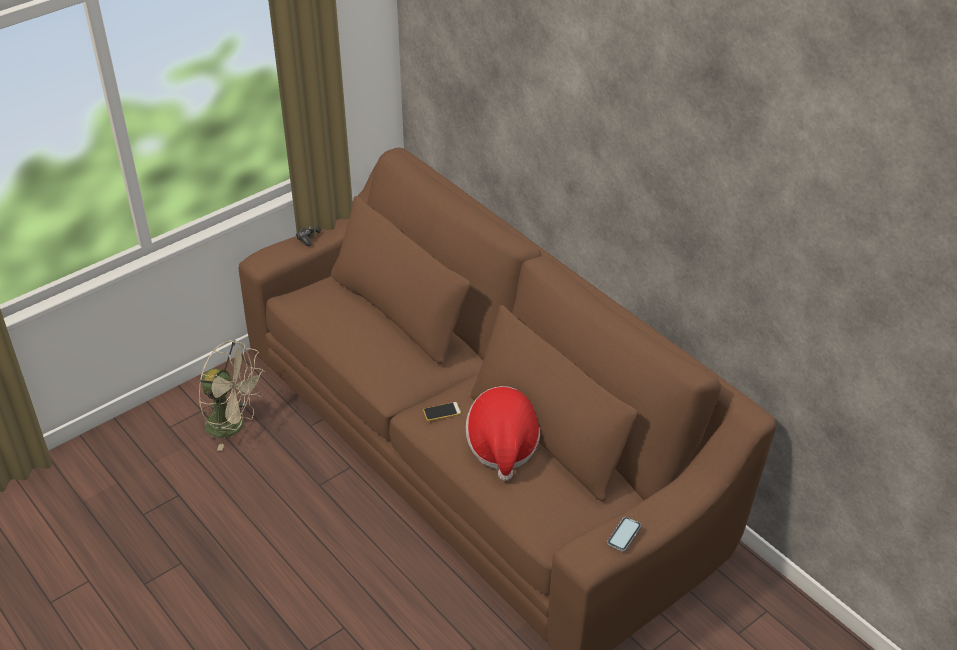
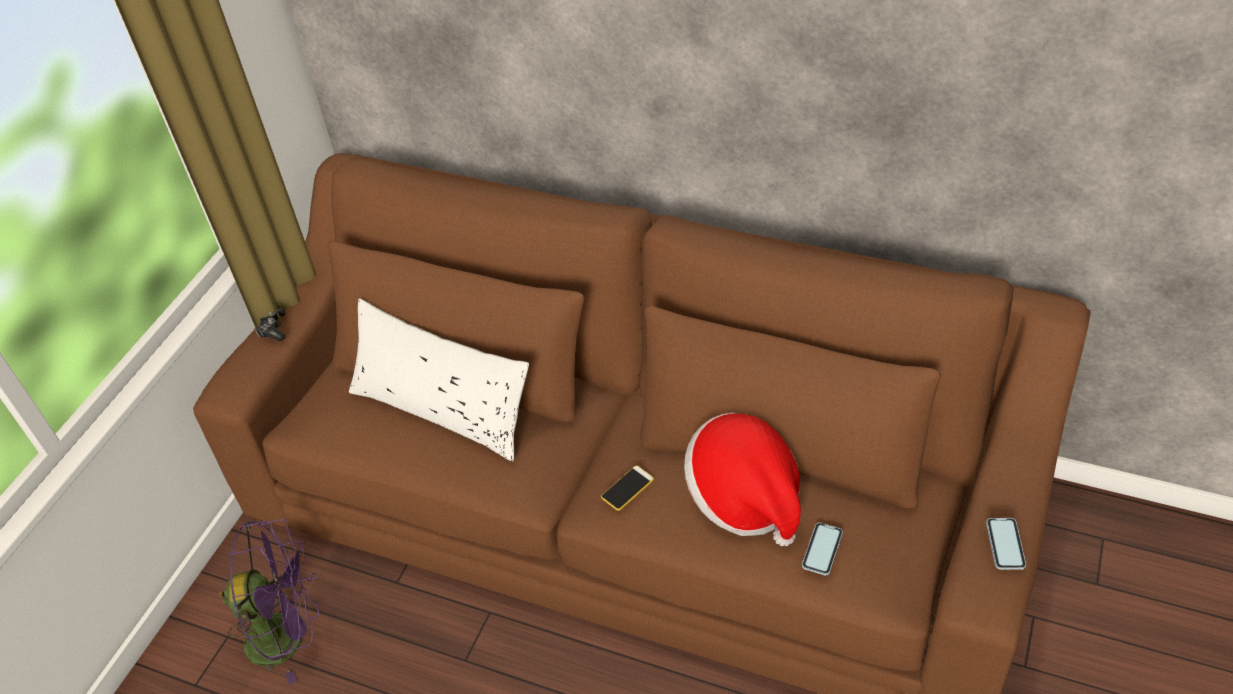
camera: 25 degrees left, 5 degrees up
beige fan [199,340,265,451] -> purple fan [219,519,319,685]
none -> white pillow [349,298,529,462]
none -> phone [802,523,843,575]

